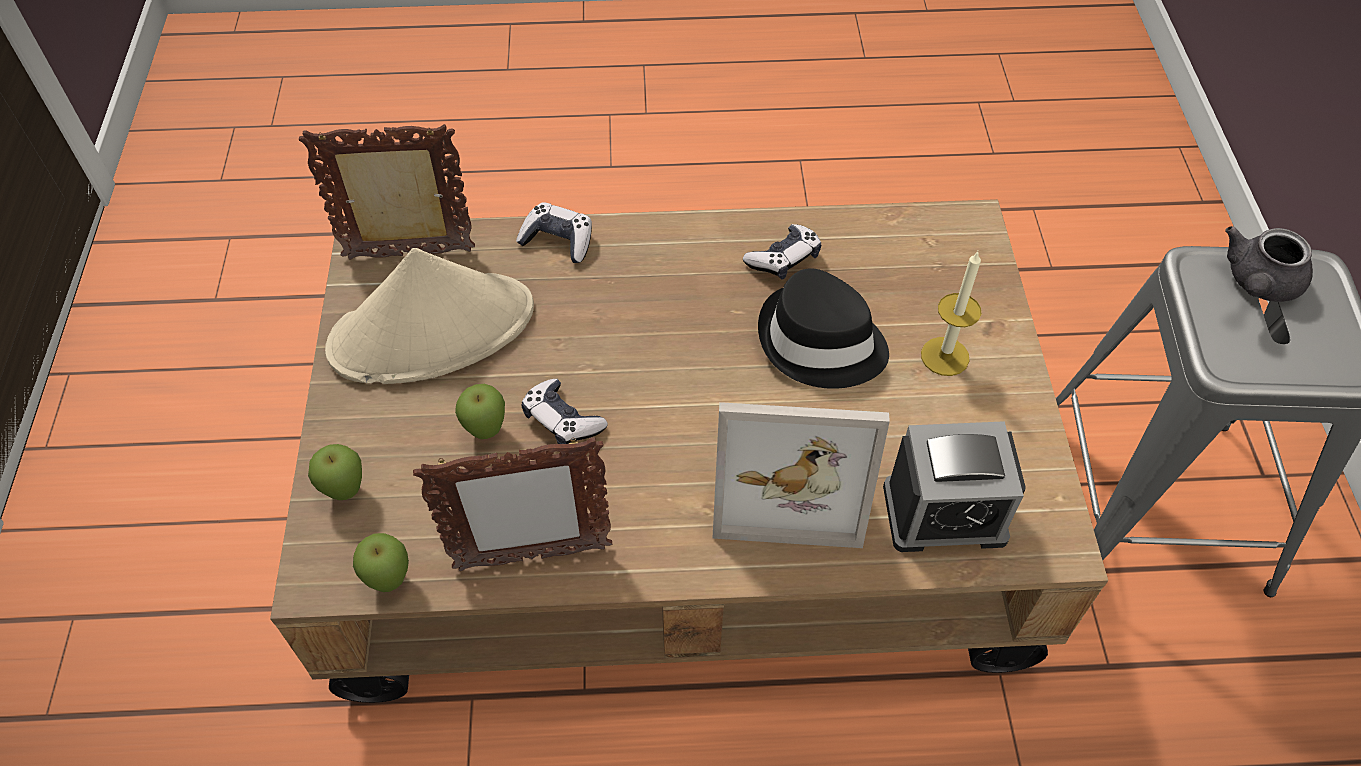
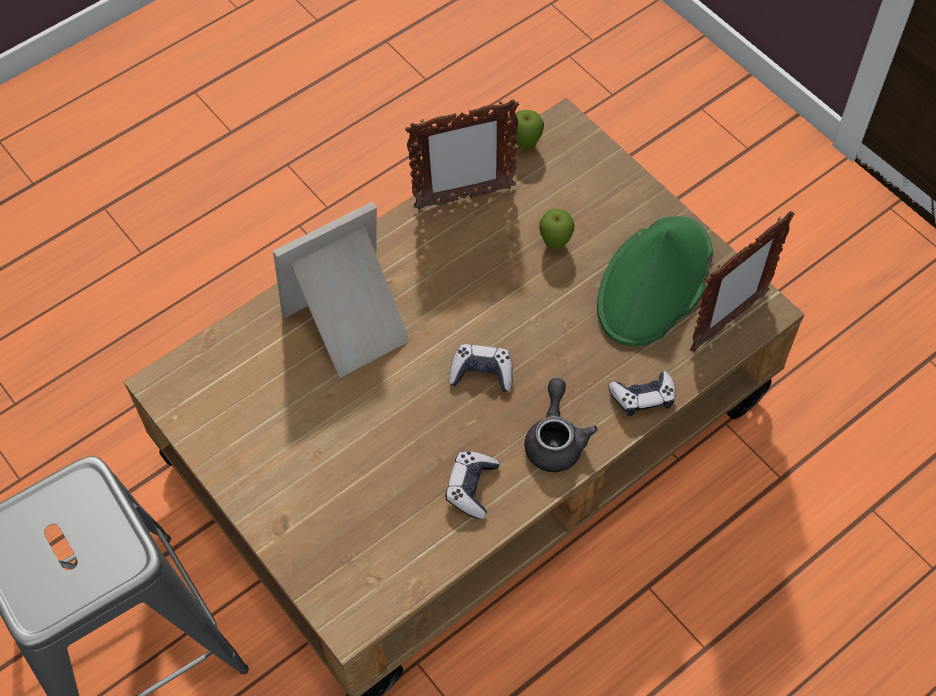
camera: 145 degrees right, 5 degrees up
apple [308,444,362,500] -> none
beige hat [325,248,534,384] -> green hat [597,216,713,346]
picture frame [413,437,612,571] -> picture frame turned 150 degrees counterclockwise [405,99,519,210]
game controller [521,379,608,444] -> game controller moved to [449,344,513,392]
black hat [758,268,889,389] -> none
alarm clock [883,421,1026,552] -> none
candle [921,251,981,376] -> none
grey teapot [1225,226,1313,302] -> grey teapot moved to [524,378,598,472]

